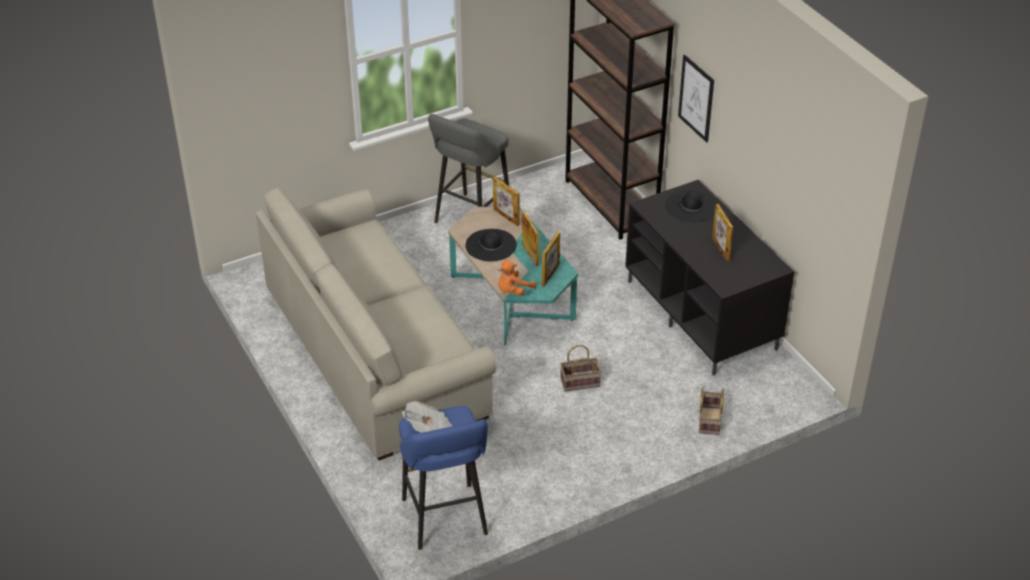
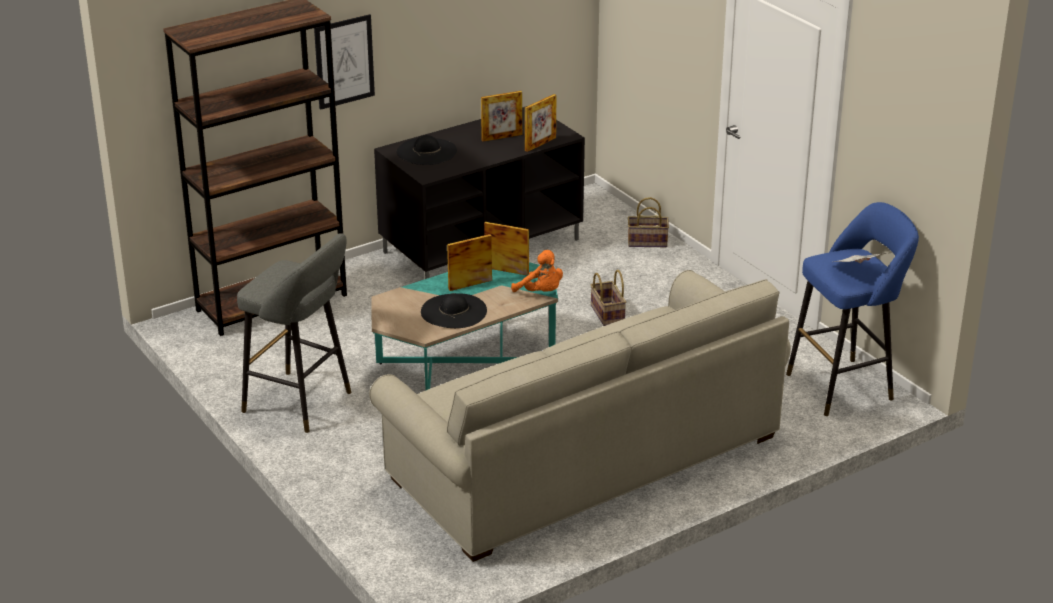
camera: 95 degrees left, 10 degrees down
picture frame [493,177,519,226] -> picture frame moved to [525,94,556,152]

